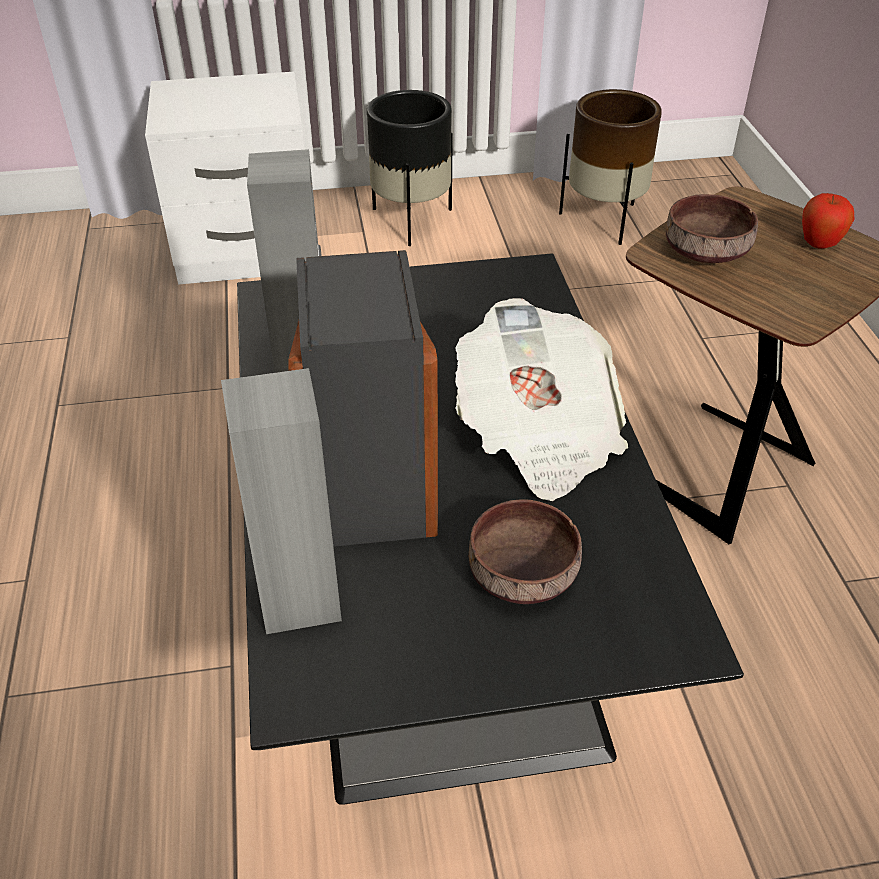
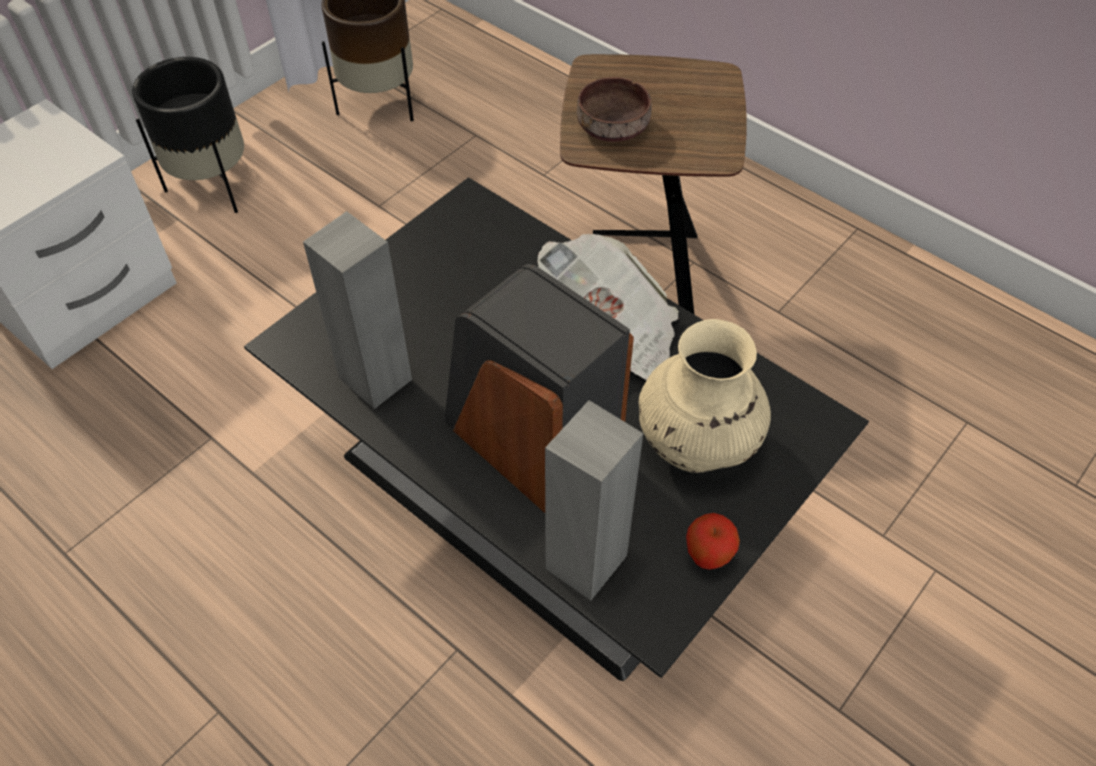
camera: 40 degrees left, 10 degrees up
brown bowl [469,499,582,604] -> beige vase [639,319,771,473]
apple [802,193,854,249] -> apple moved to [686,513,740,570]

